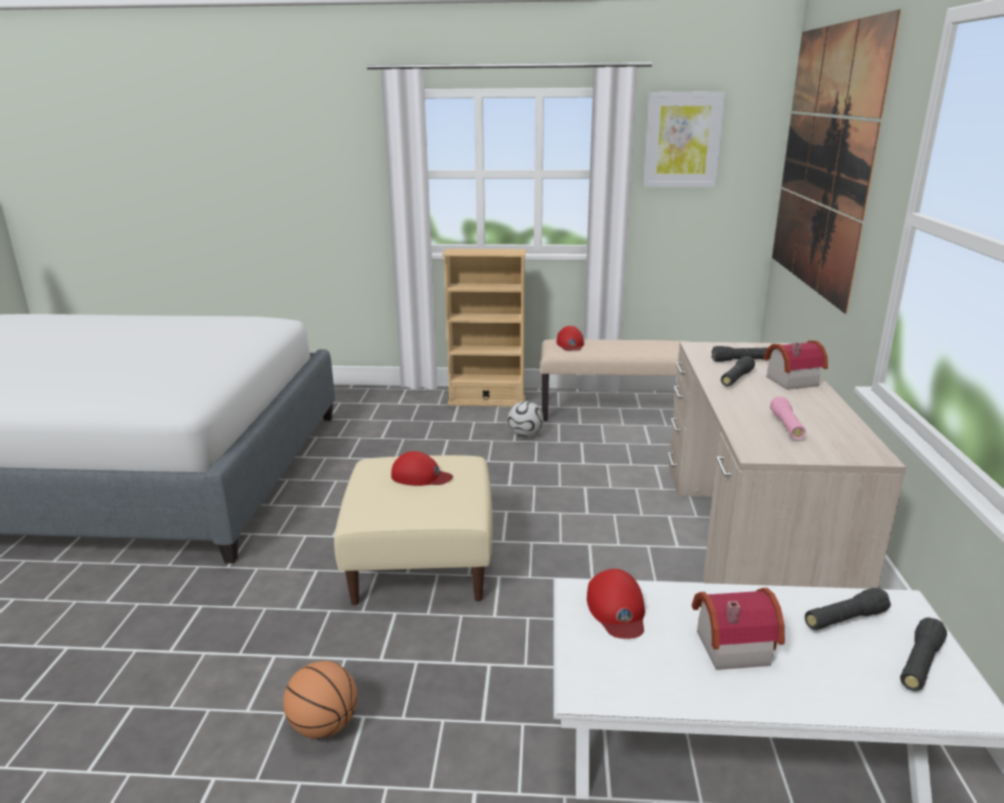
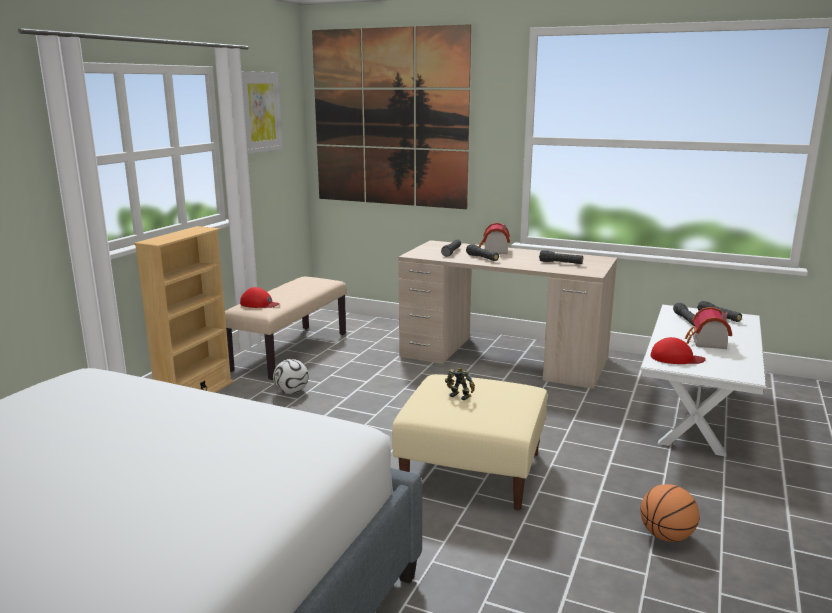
camera: 70 degrees left, 5 degrees down
red cap [391,451,453,486] -> toy robot [445,368,475,400]
pink flashlight [770,396,806,439] -> black flashlight [539,250,583,264]

